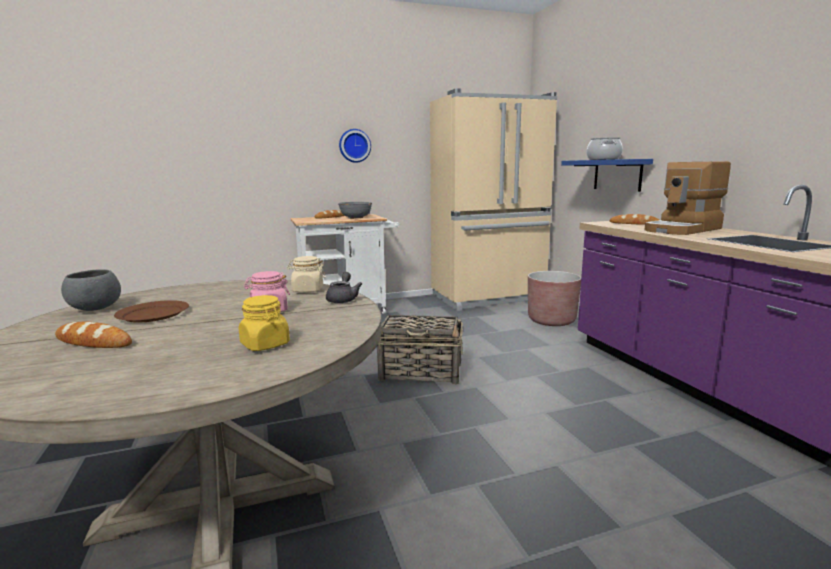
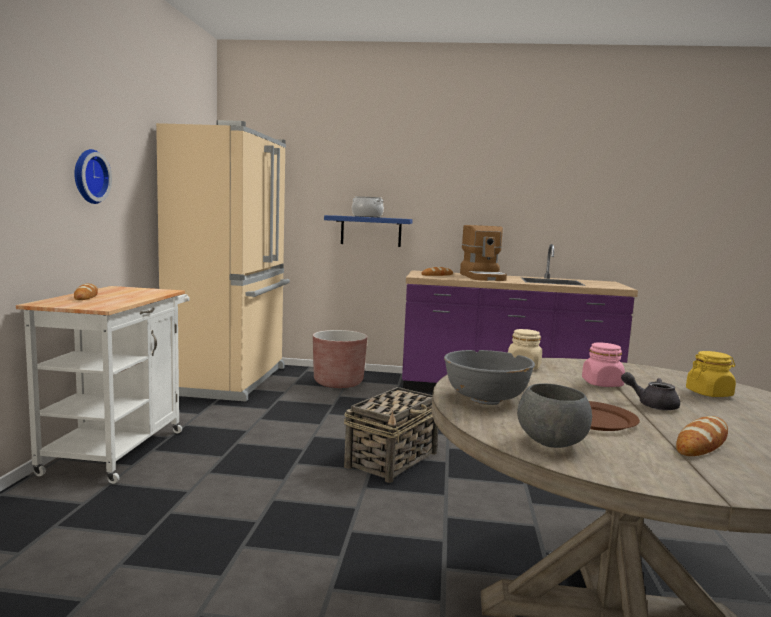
camera: 65 degrees left, 5 degrees down
grey teapot [326,272,362,303] -> grey teapot moved to [621,372,680,410]
grey bowl [338,202,372,219] -> grey bowl moved to [444,350,535,405]

